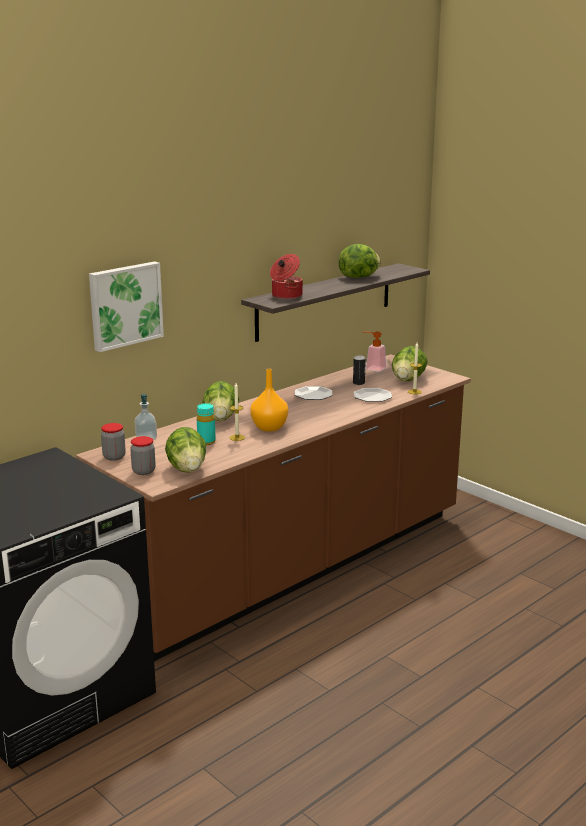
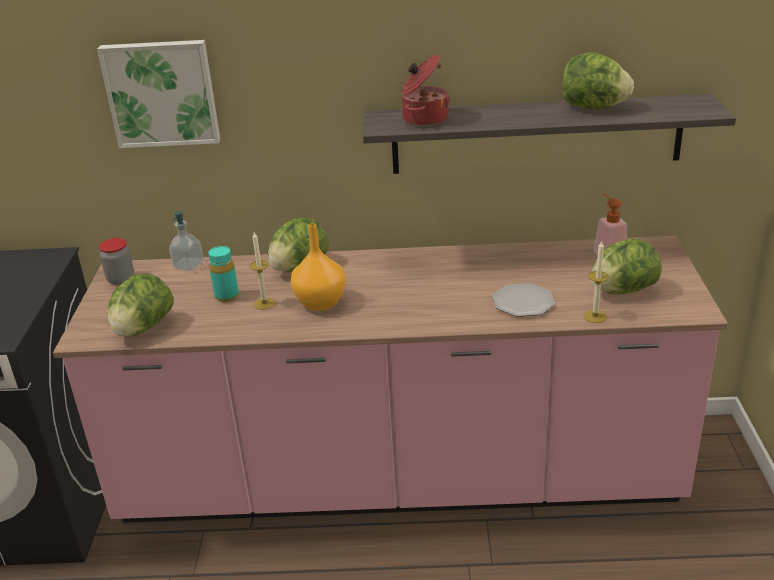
camera: 45 degrees right, 10 degrees up
brown counter [76,354,471,661] -> pink counter [53,236,728,523]
jar [130,436,156,475] -> none
plate [295,386,332,400] -> none
can [353,355,366,385] -> none

